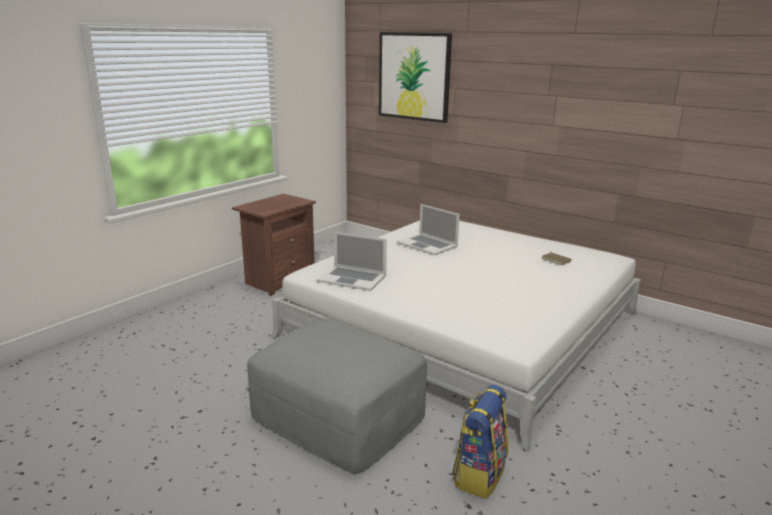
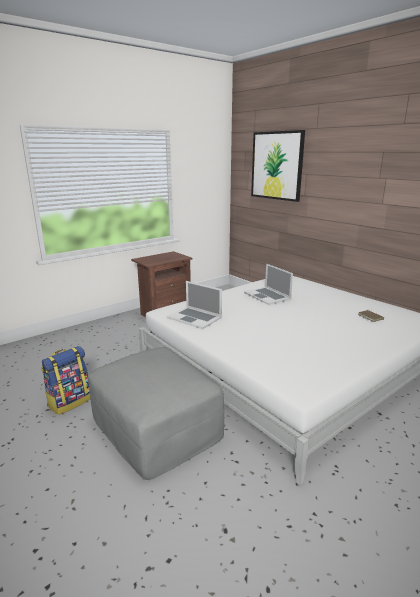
camera: 15 degrees right, 0 degrees up
backpack [452,385,509,499] -> backpack moved to [41,346,90,415]

